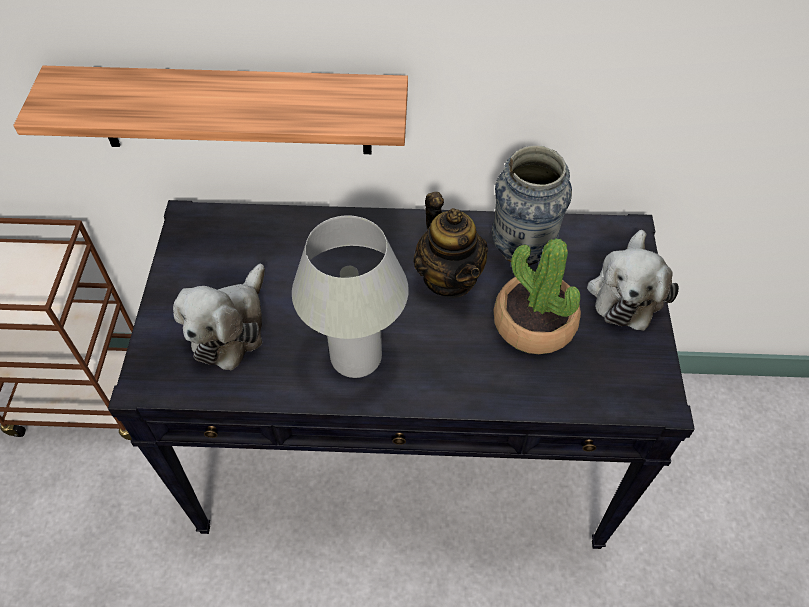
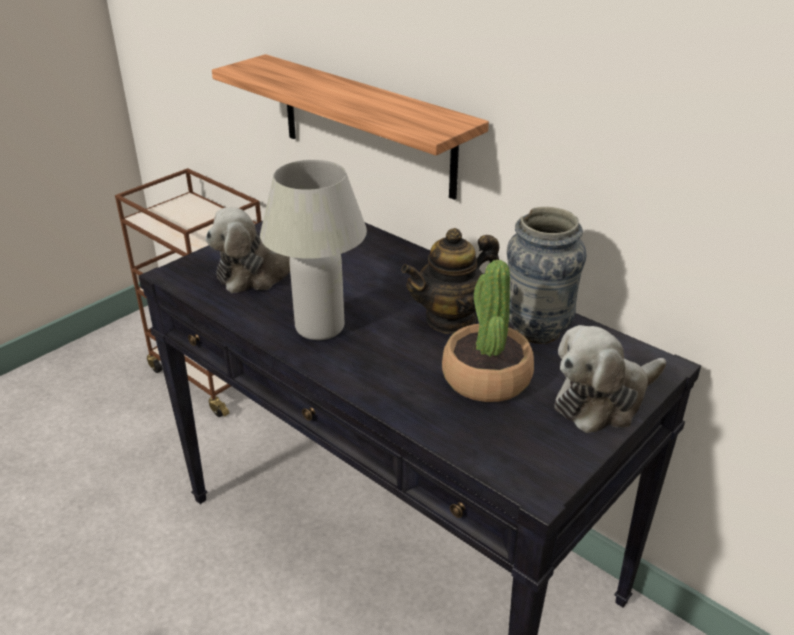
camera: 40 degrees right, 20 degrees down
teapot [414,192,488,298] -> teapot turned 45 degrees clockwise [401,228,499,334]

